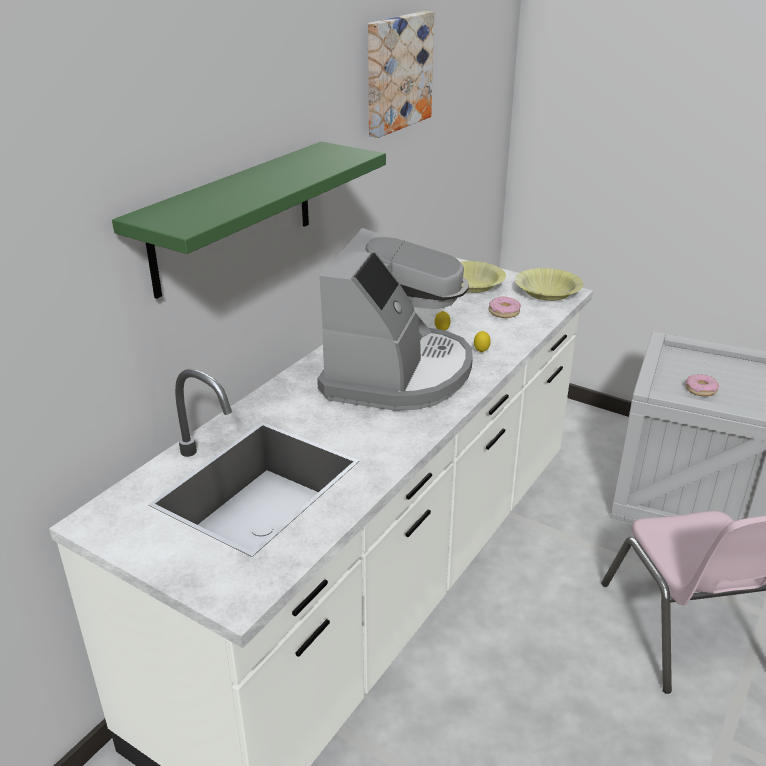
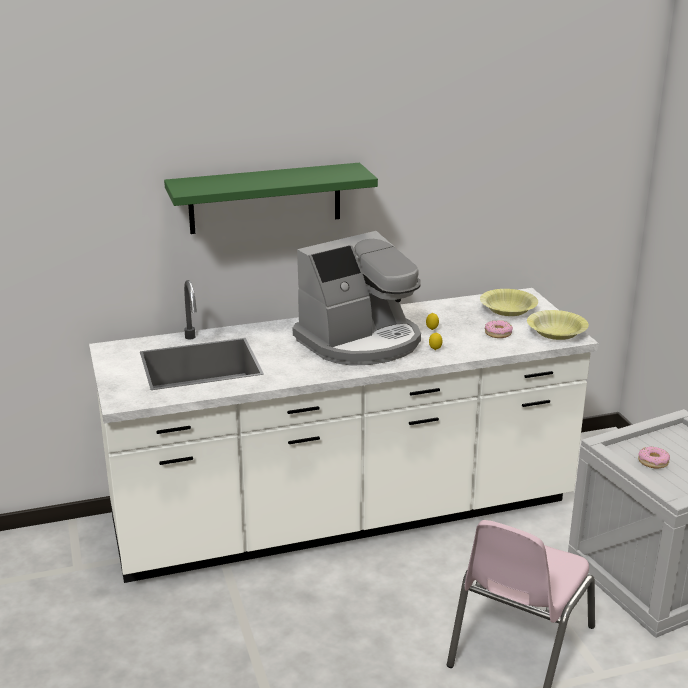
camera: 40 degrees right, 5 degrees down
picture [368,11,434,138] -> none

